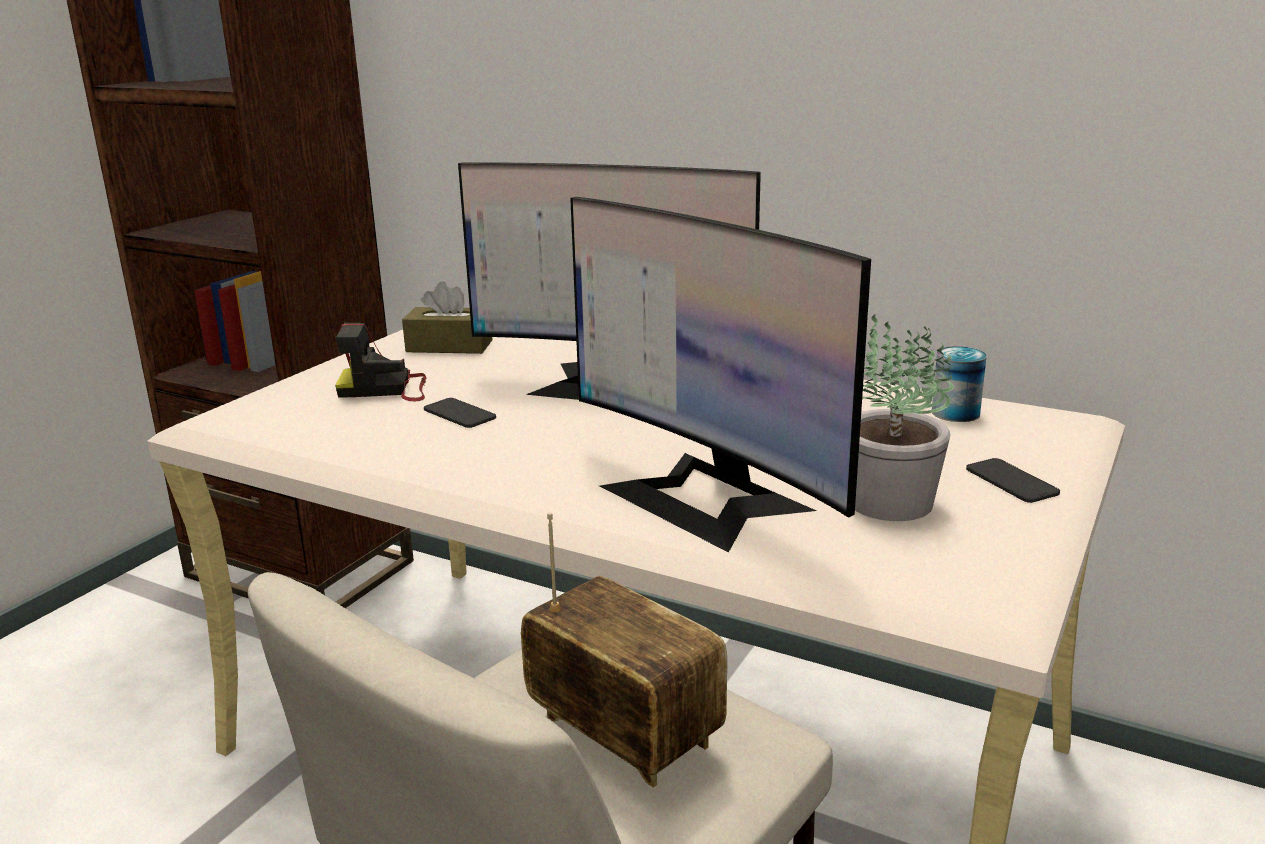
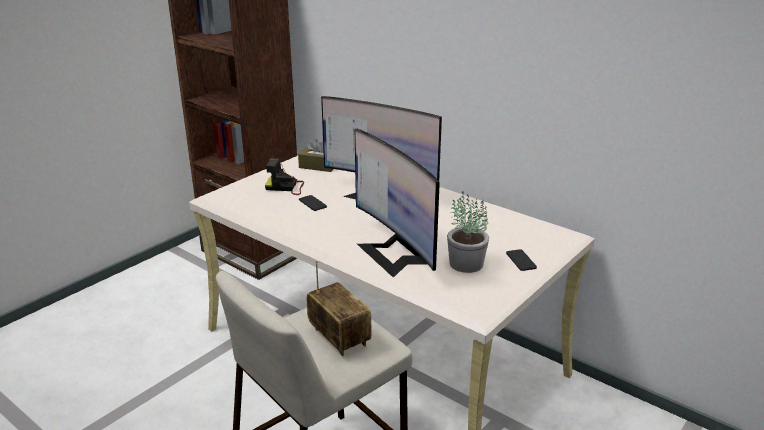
camera: 10 degrees right, 5 degrees up
can [932,346,987,422] -> none

